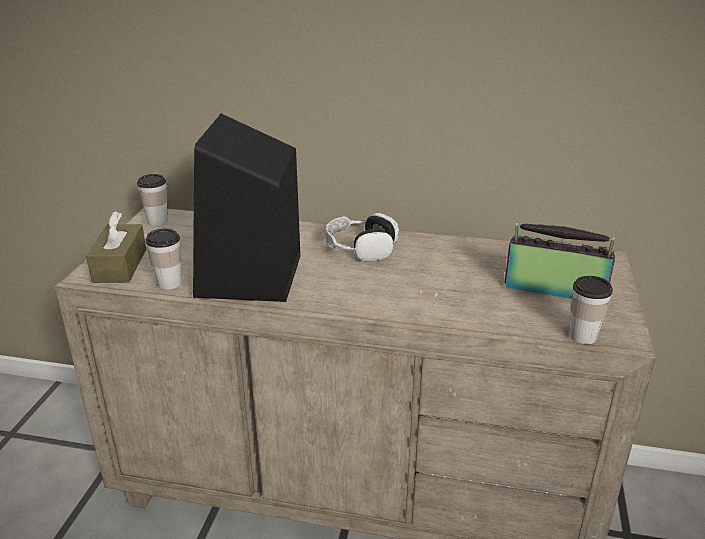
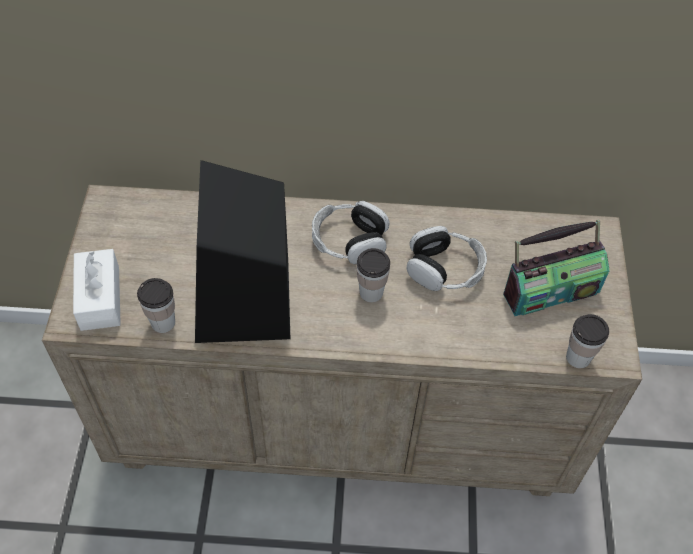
camera: 10 degrees left, 25 degrees up
brown tissue box [86,212,146,283] -> white tissue box [73,249,121,331]
cup [137,174,168,226] -> cup moved to [357,248,390,302]
radio [505,223,615,299] -> radio turned 150 degrees clockwise [503,220,609,316]
none -> headphones [406,226,487,291]

